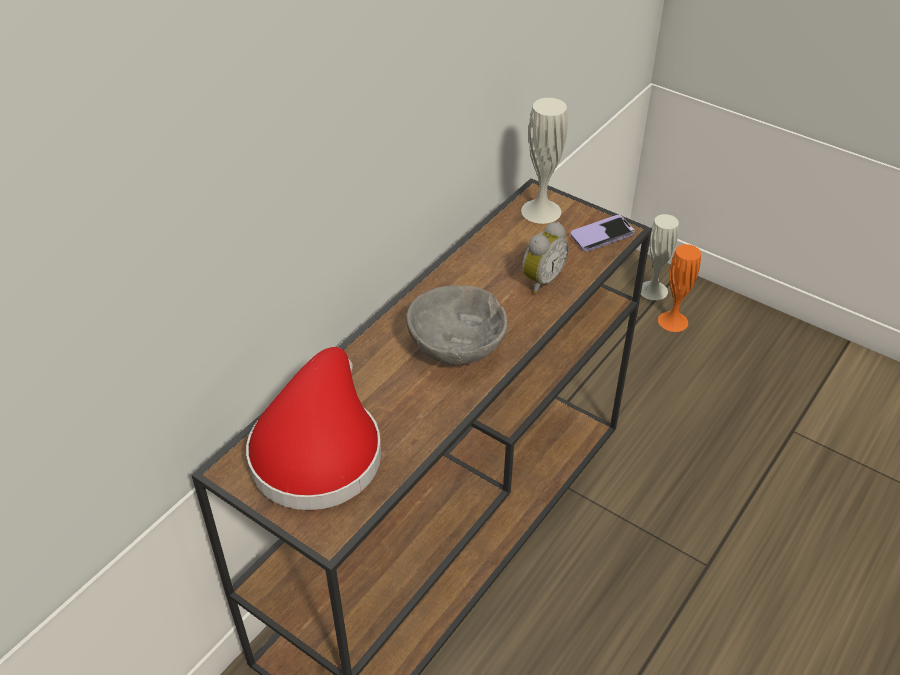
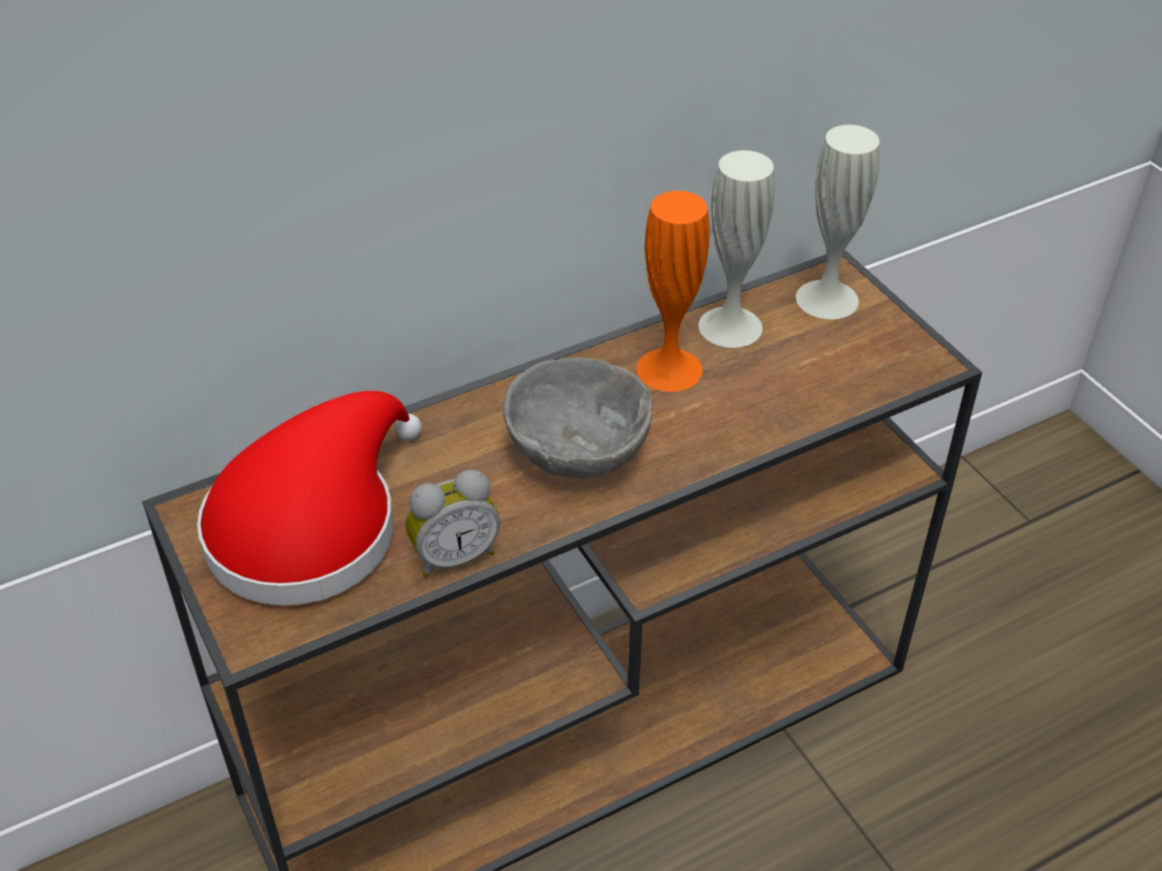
camera: 25 degrees right, 0 degrees up
alarm clock [522,222,569,294] -> alarm clock moved to [405,469,500,578]
phone [570,215,635,252] -> none
white vase [641,214,679,300] -> white vase moved to [698,150,775,348]
orange vase [658,244,701,332] -> orange vase moved to [636,191,710,392]

